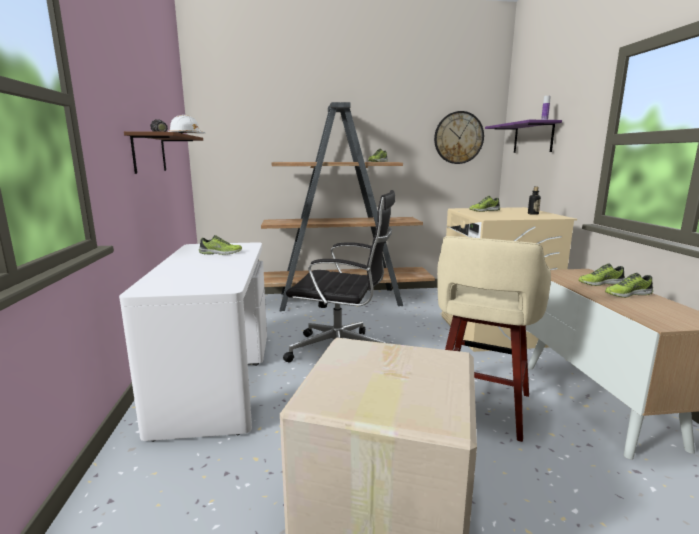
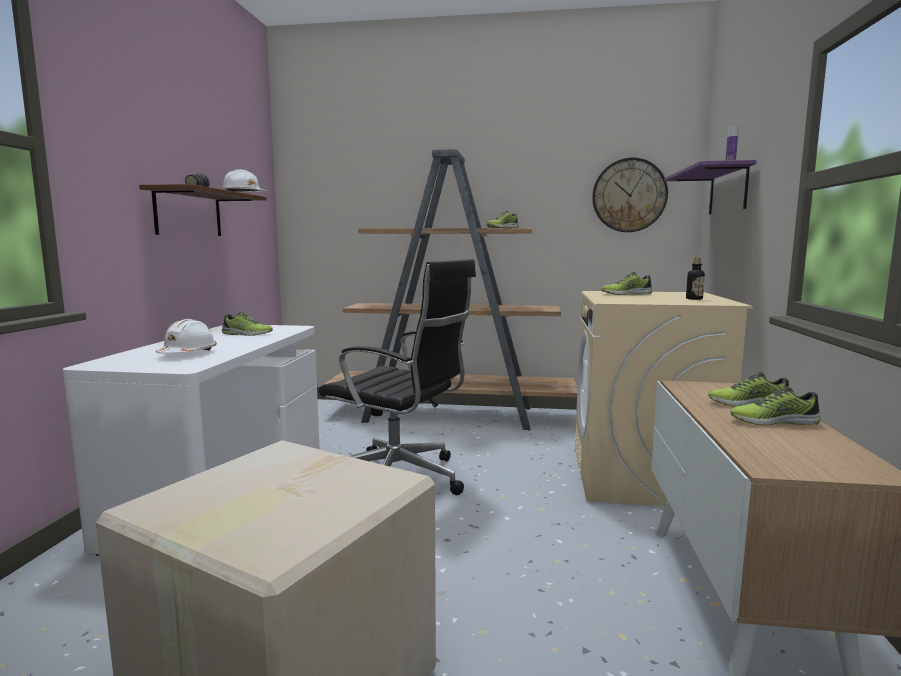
camera: 15 degrees right, 5 degrees down
beige stool [437,236,551,442] -> none
none -> white hard hat [156,319,217,354]

